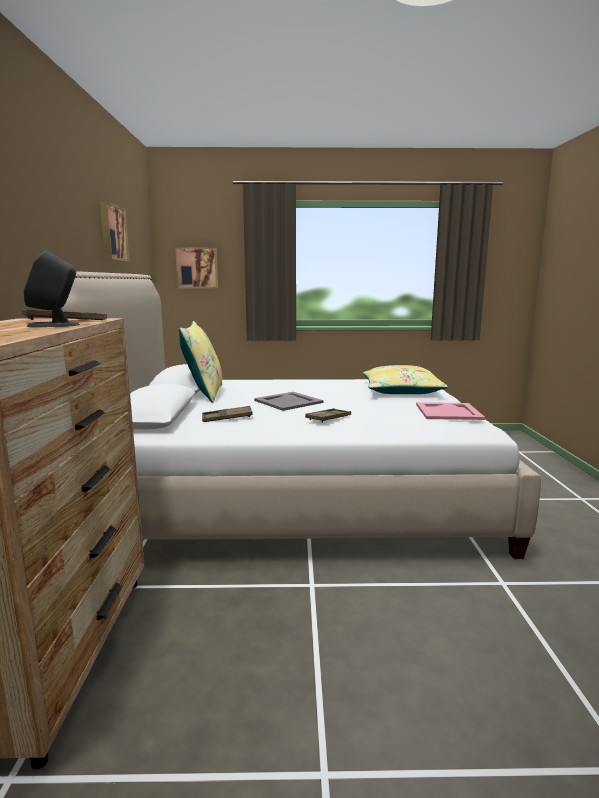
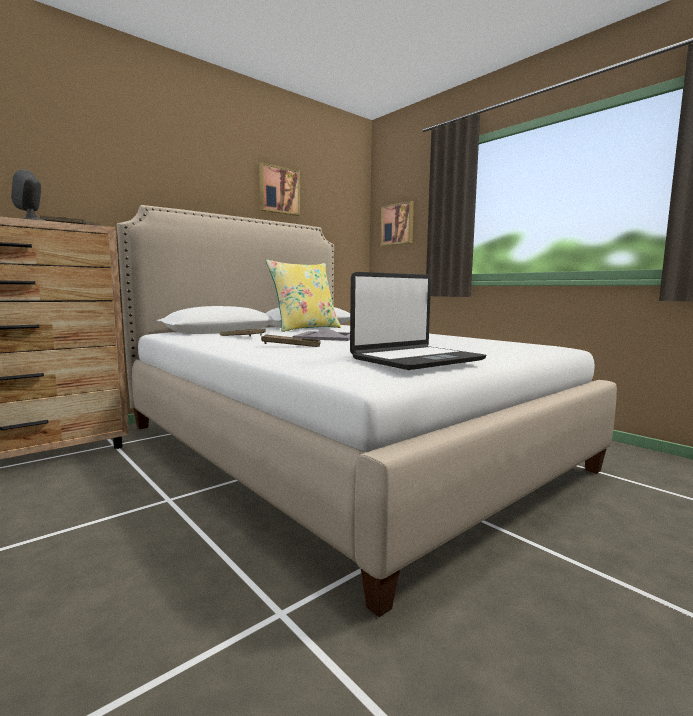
camera: 50 degrees right, 5 degrees down
yellow pillow [363,365,448,394] -> none
pink tray [416,402,485,420] -> laptop [350,272,487,370]

